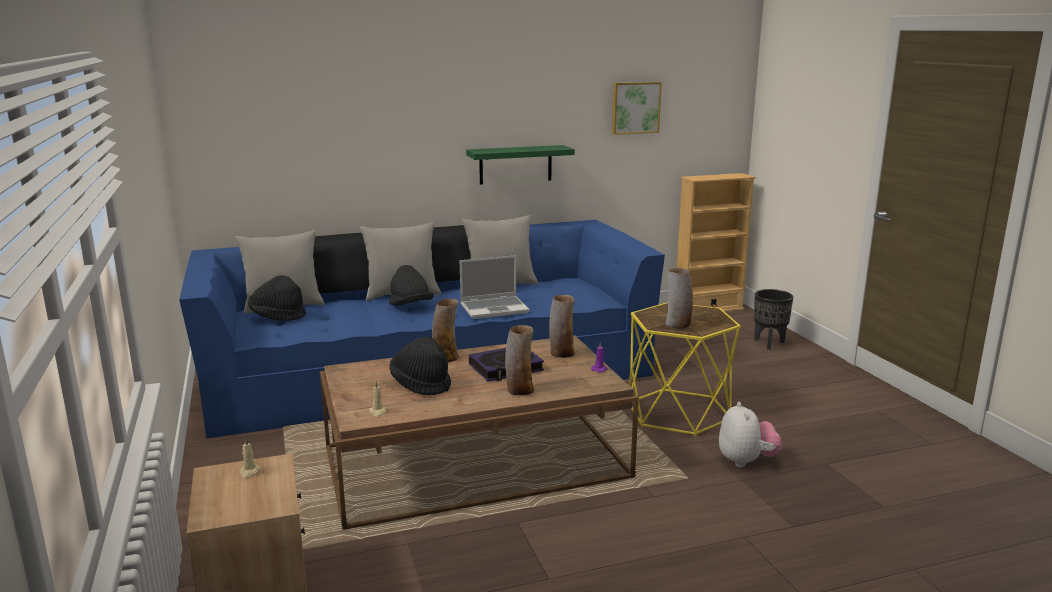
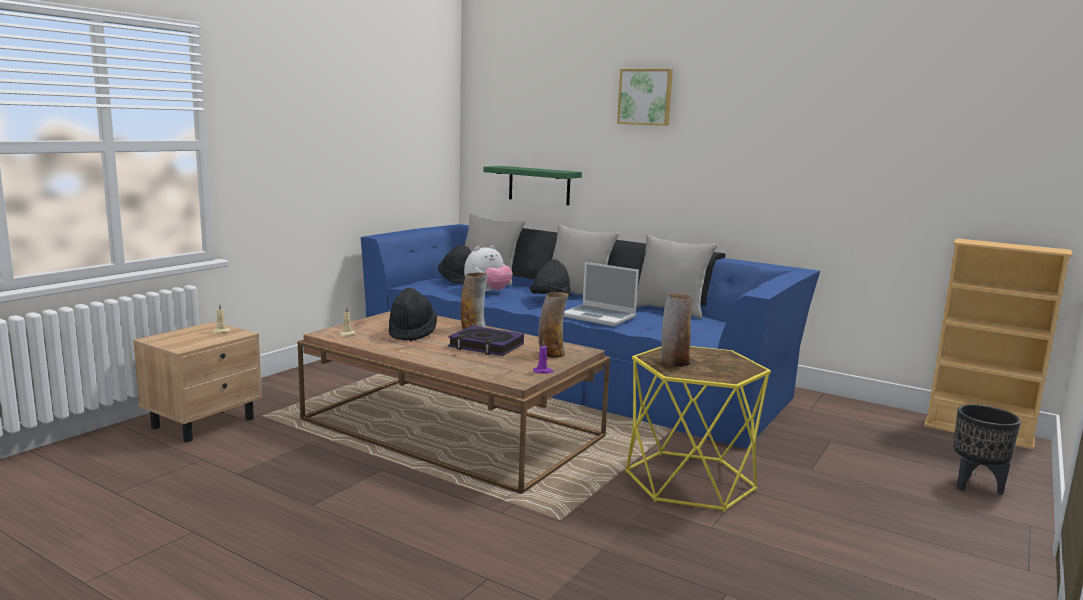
camera: 50 degrees right, 5 degrees down
green shelf [466,145,575,185] -> green shelf moved to [483,166,582,205]
vase [505,325,534,395] -> none
picture [612,82,662,135] -> picture moved to [617,69,673,126]
plush toy [719,402,782,468] -> plush toy moved to [464,245,513,291]

